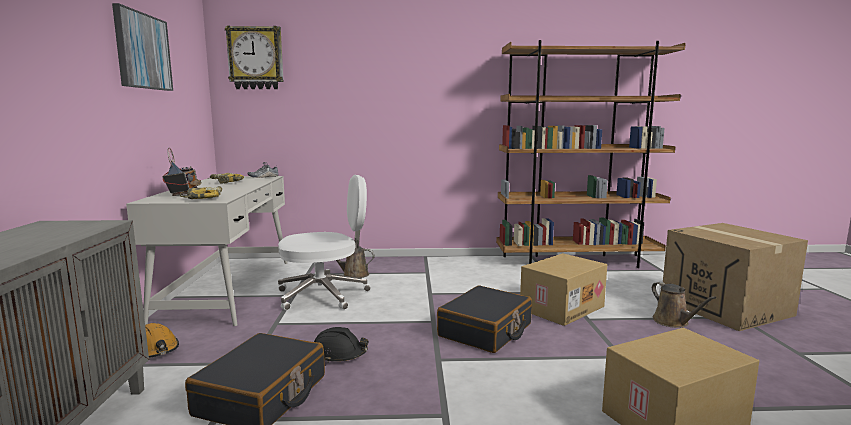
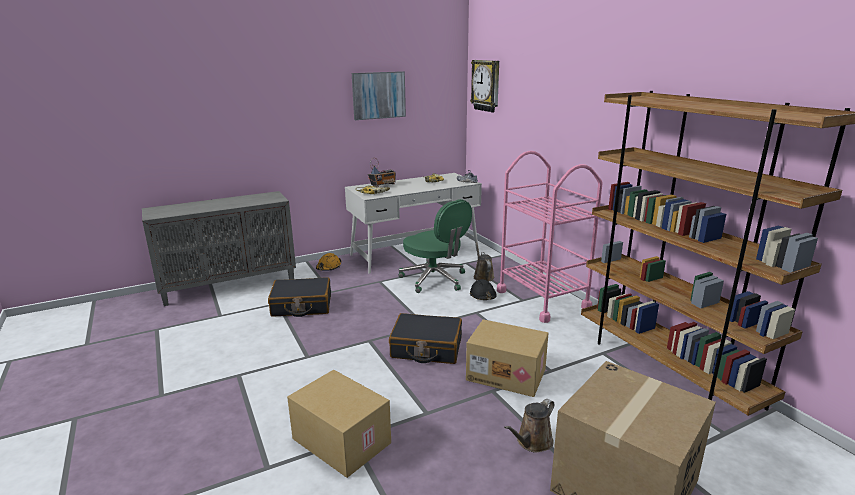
camera: 65 degrees right, 10 degrees up
white office chair [278,175,371,310] -> green office chair [398,199,472,293]
black hard hat [314,327,369,363] -> black hard hat moved to [470,279,497,300]
none -> pink cart [497,151,603,323]

